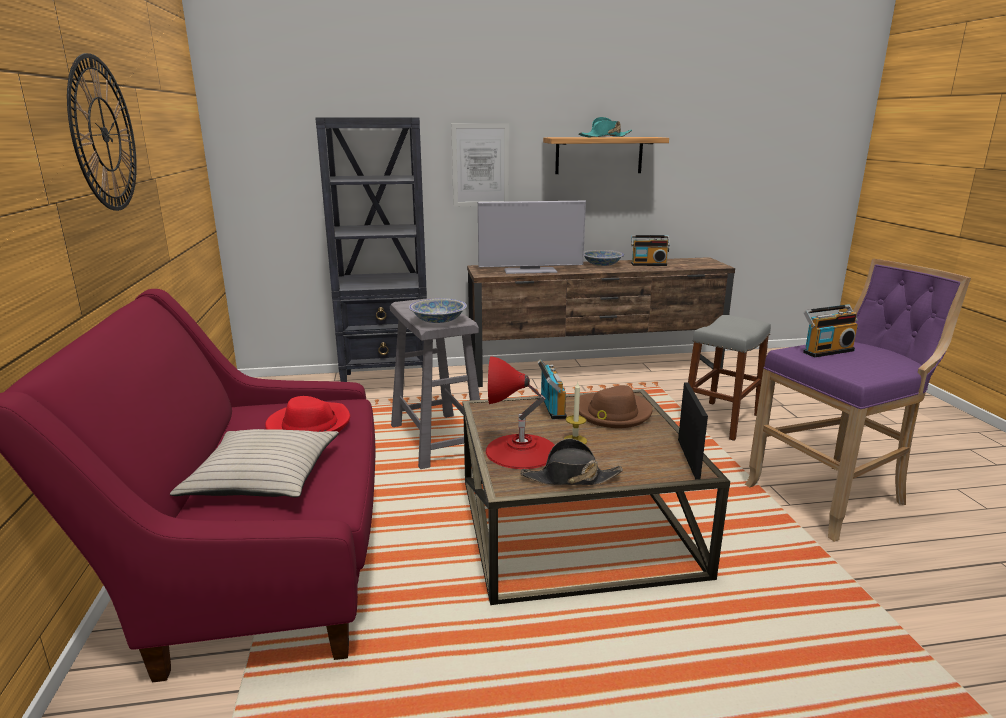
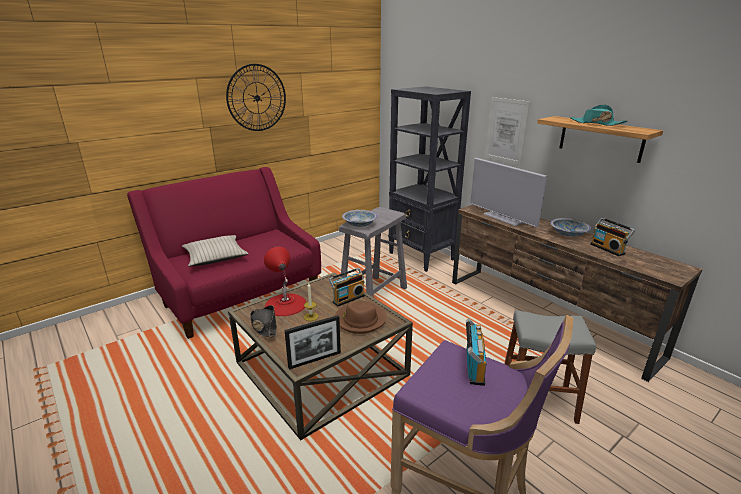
camera: 60 degrees right, 5 degrees up
red hat [265,396,350,432] -> none
radio [803,304,858,357] -> radio turned 120 degrees counterclockwise [466,318,487,386]

